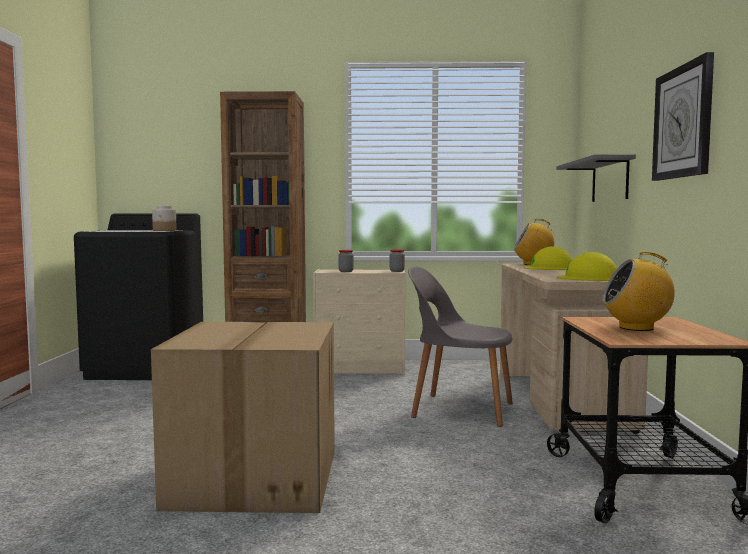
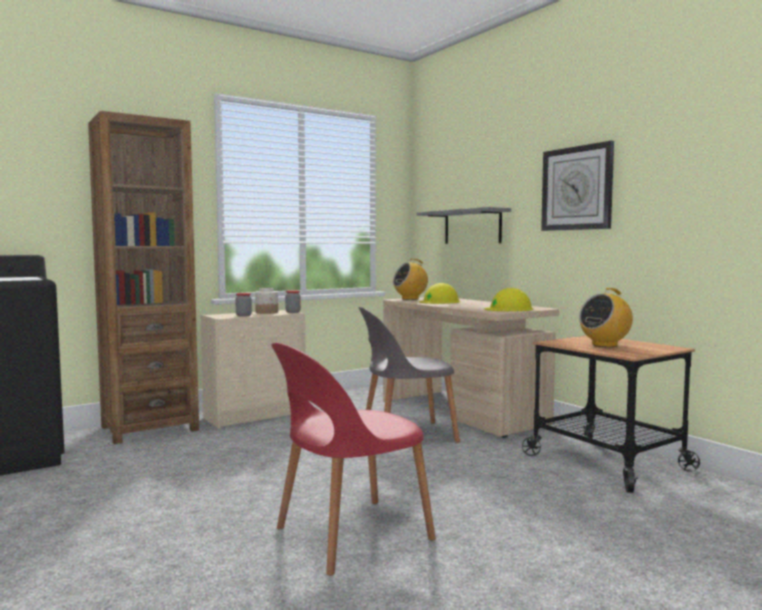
camera: 35 degrees left, 0 degrees up
cardboard box [151,322,335,513] -> red chair [272,343,436,576]
jar [152,206,177,231] -> jar moved to [255,288,278,314]

